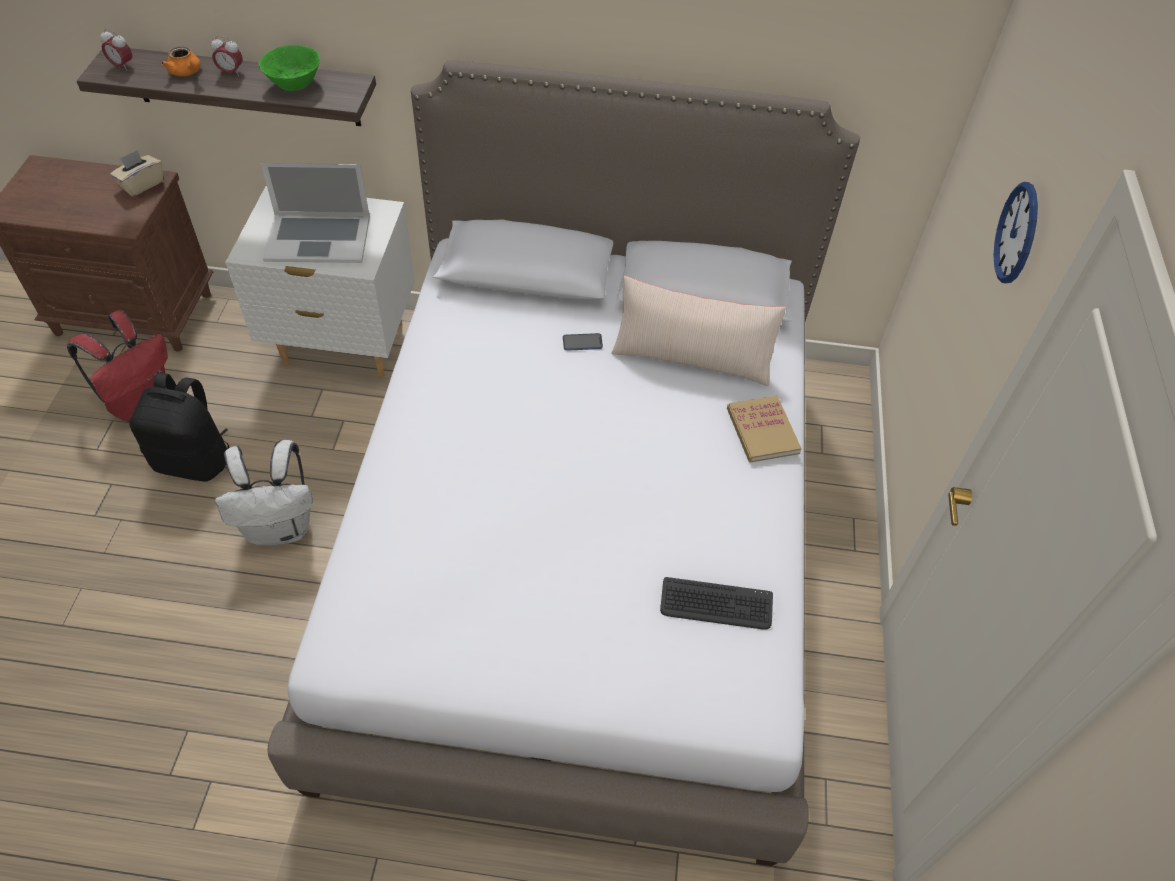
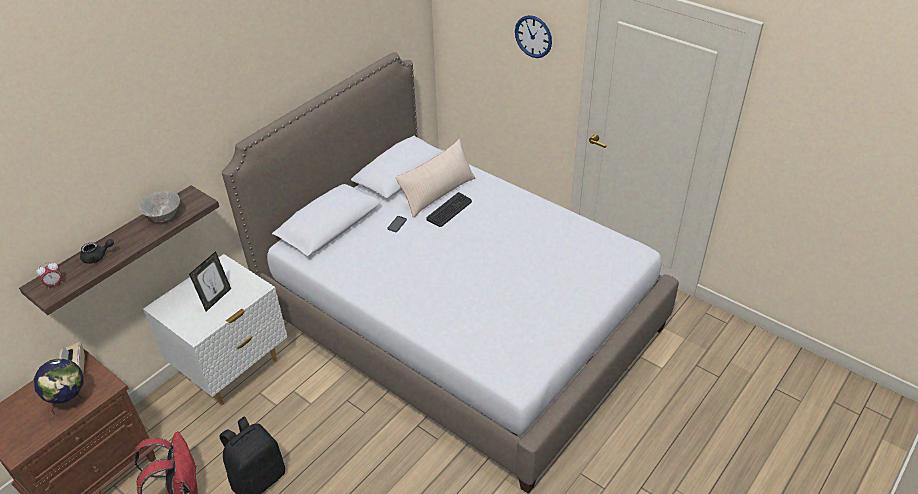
camera: 55 degrees left, 10 degrees down
orange teapot [161,46,201,76] -> black teapot [80,239,114,264]
alarm clock [211,36,243,76] -> none
white backpack [215,440,313,546] -> none
green bowl [259,45,320,91] -> grey bowl [139,191,180,222]
laptop [261,163,370,263] -> picture frame [189,251,231,312]
keyboard [660,577,773,630] -> keyboard moved to [426,192,472,227]
book [727,396,802,463] -> none
none -> globe [34,359,83,415]

